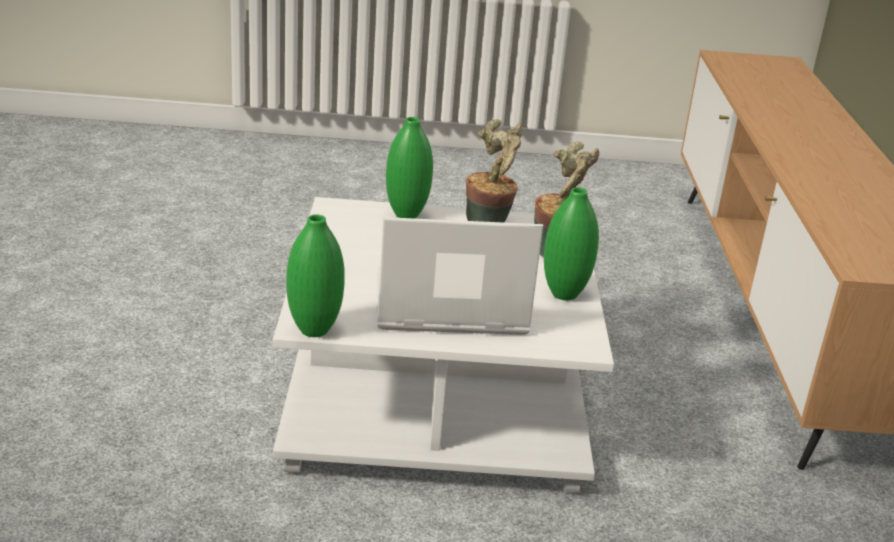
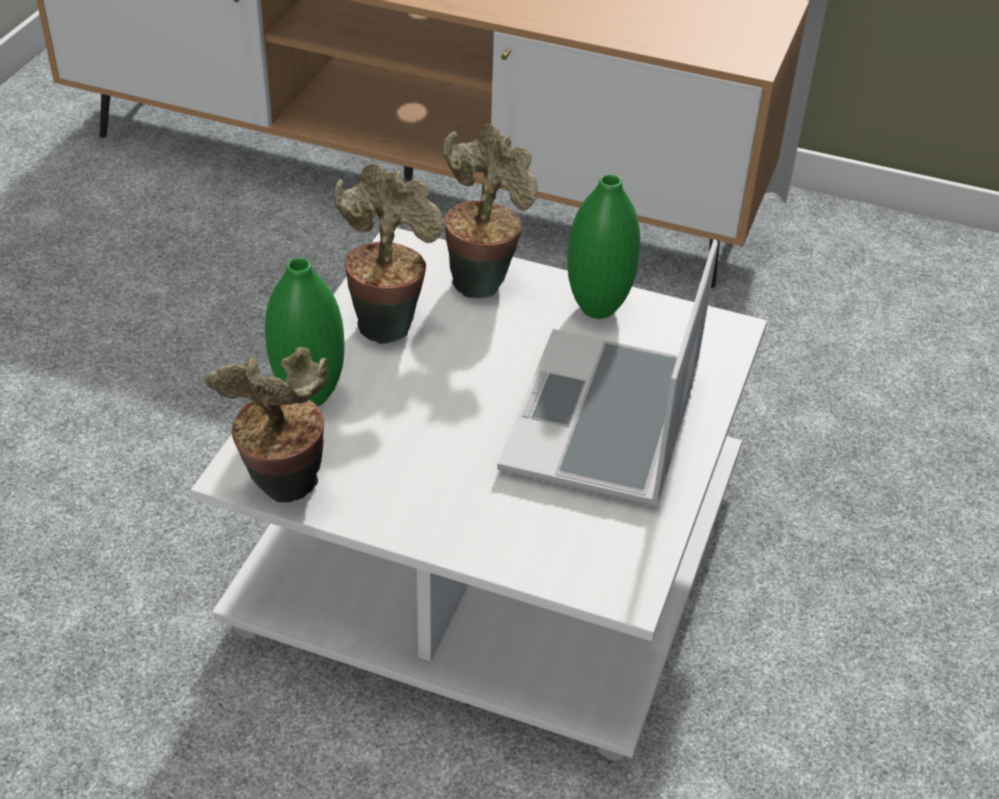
camera: 70 degrees left, 15 degrees up
green vase [286,214,345,337] -> none
none -> potted plant [205,347,328,502]

